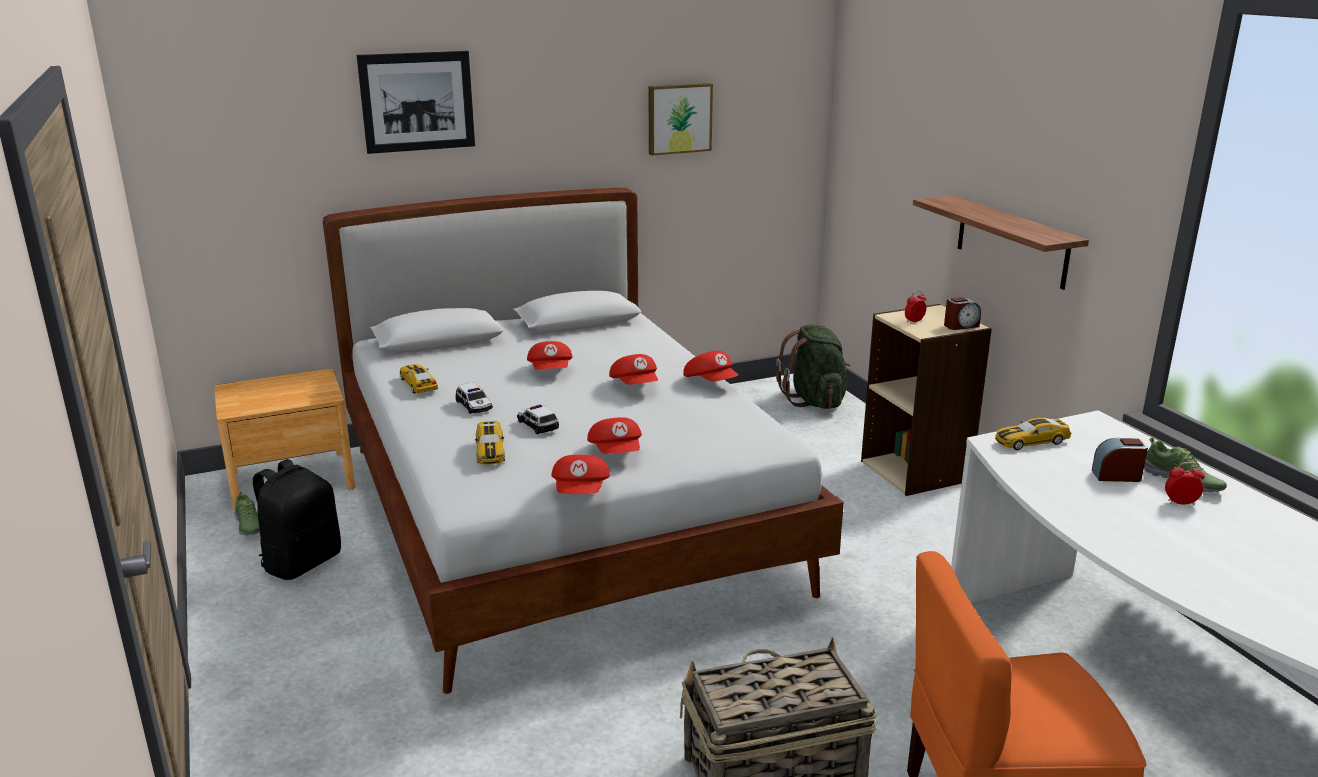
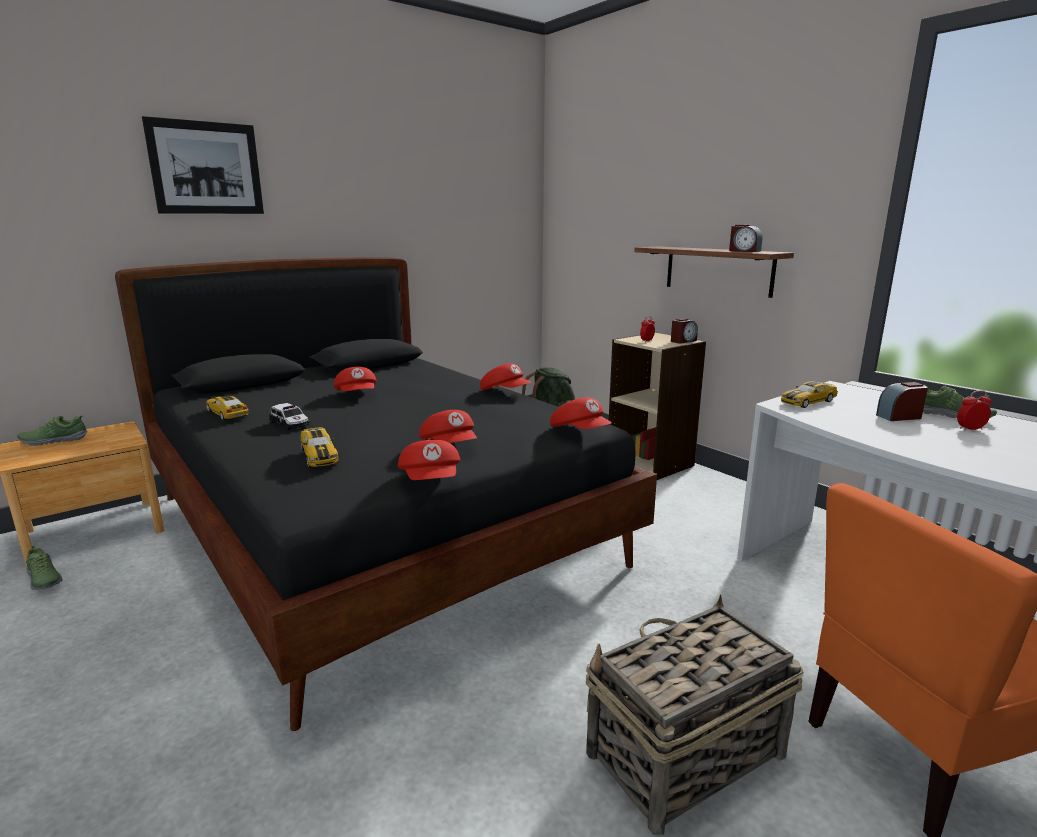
camera: 15 degrees left, 5 degrees down
black backpack [253,459,341,580] -> none
white bed [323,188,844,694] -> black bed [115,257,657,731]
toy car [517,404,559,434] -> none
red cap [609,354,658,385] -> red cap moved to [550,397,612,429]
picture [649,83,713,155] -> none
none -> shoe [17,416,88,446]
none -> alarm clock [729,225,762,252]

